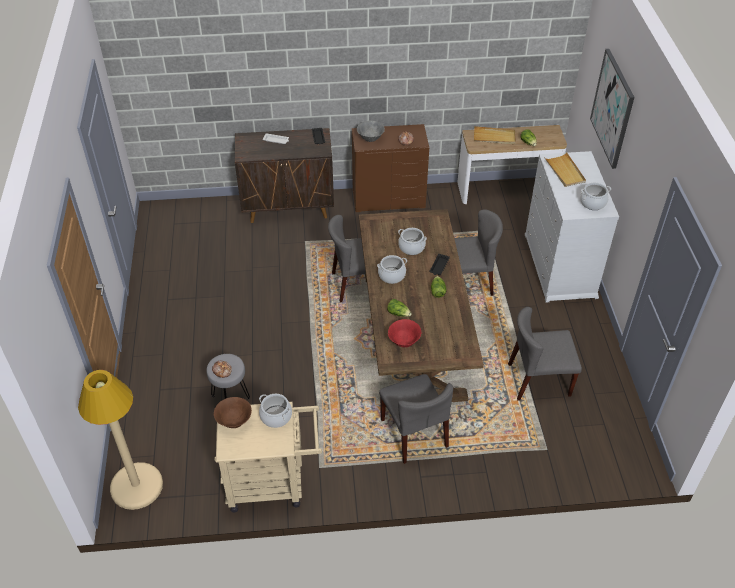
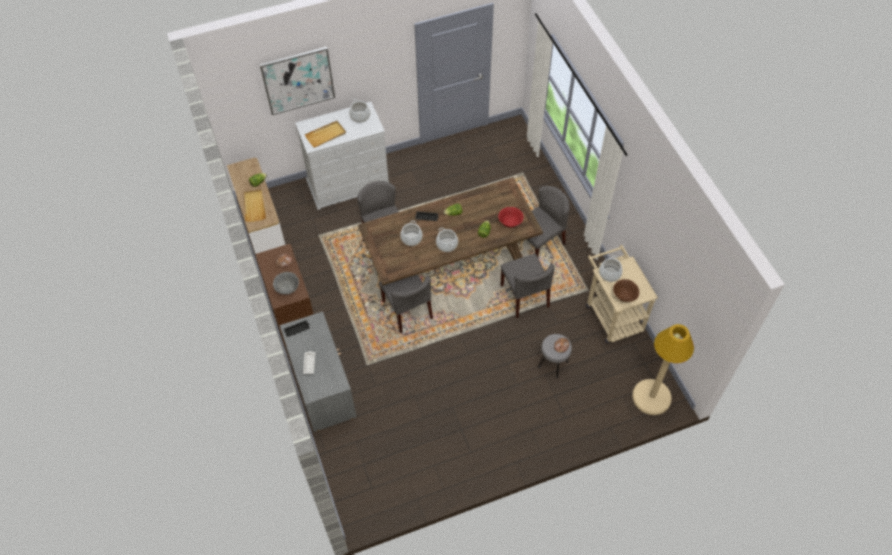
camera: 105 degrees left, 10 degrees up
brown cabinet [235,128,334,223] -> grey cabinet [280,311,357,432]
grey chair [508,307,582,400] -> grey chair moved to [501,254,555,318]

